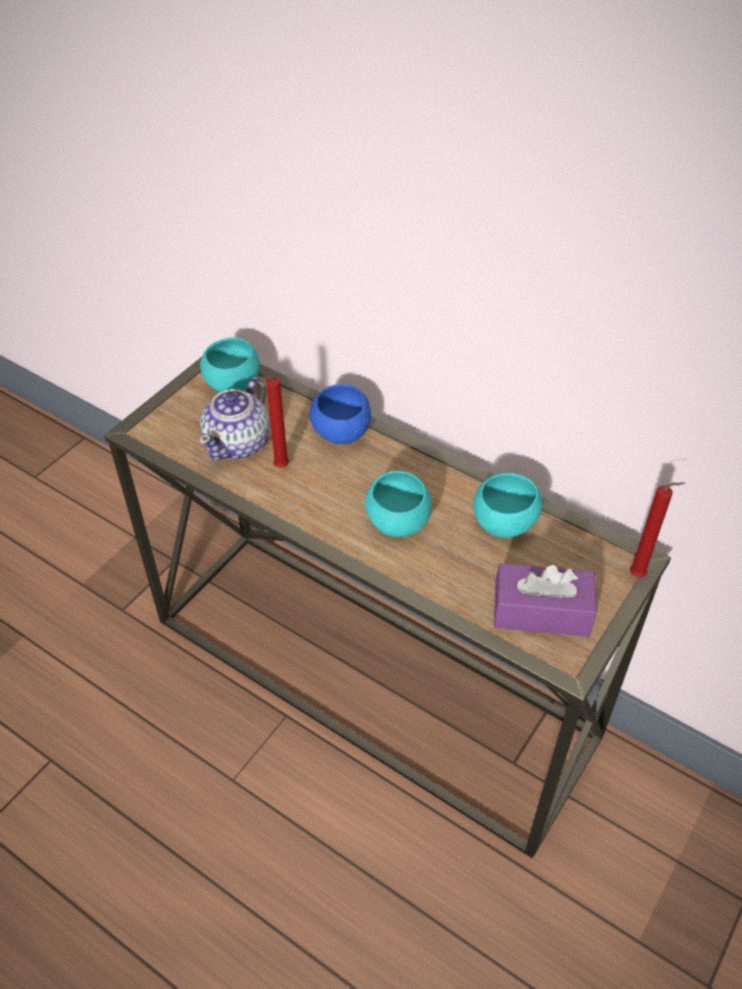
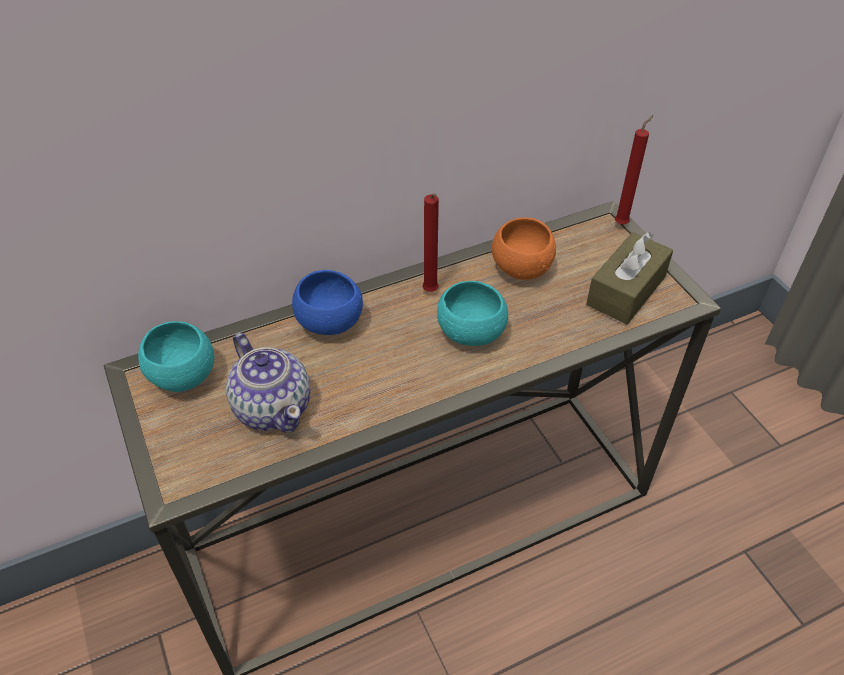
camera: 60 degrees left, 0 degrees up
red candle [261,376,289,468] -> red candle moved to [422,194,439,292]
turquoise bowl [473,473,543,538] -> orange bowl [492,217,556,280]
purple tissue box [494,563,597,637] -> brown tissue box [586,232,673,324]

